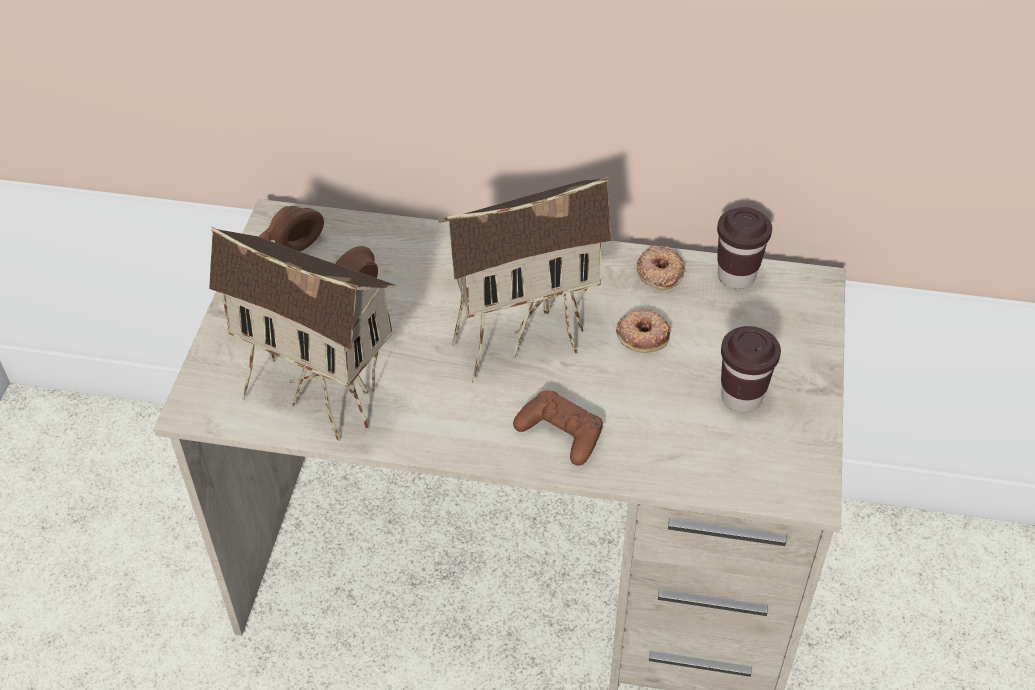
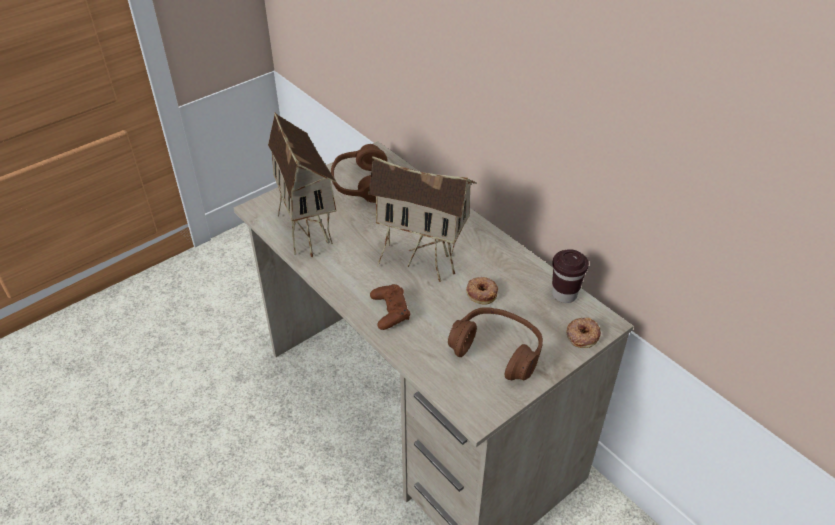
camera: 40 degrees right, 5 degrees down
donut [637,246,685,290] -> donut moved to [567,318,601,348]
brown cup [721,326,781,413] -> brown headphones [448,307,543,380]

